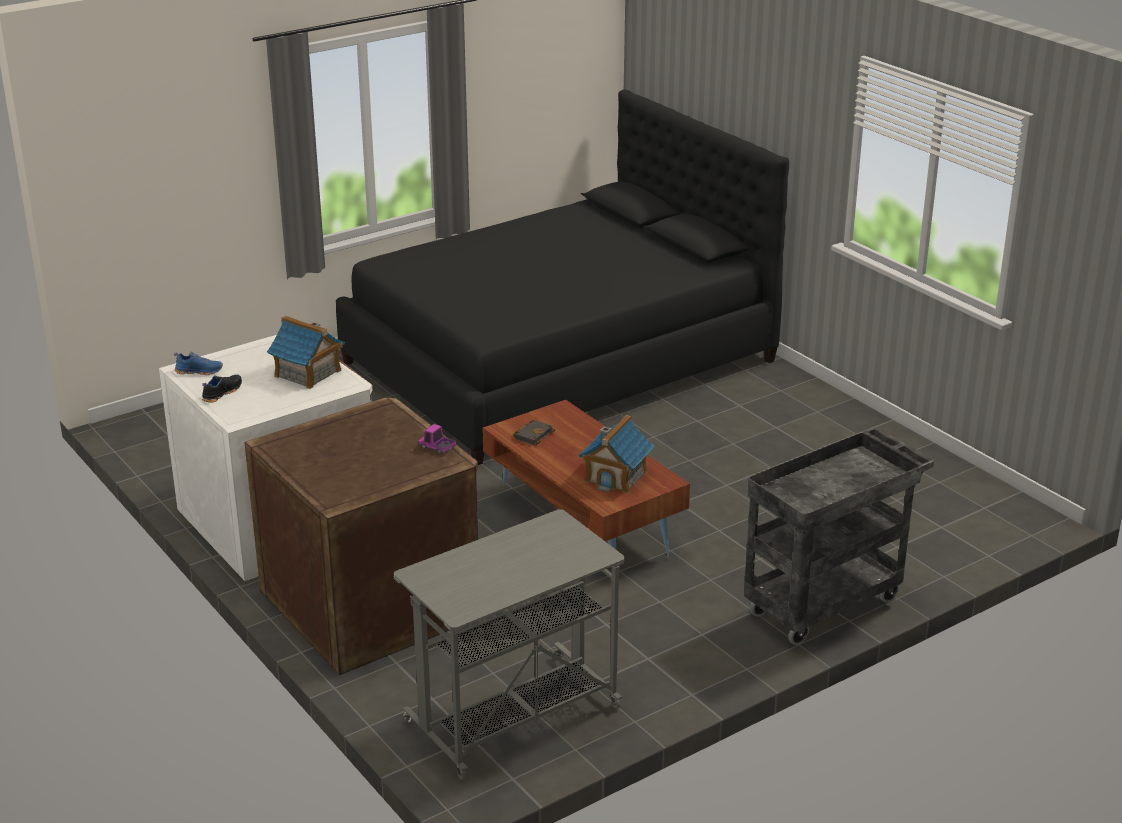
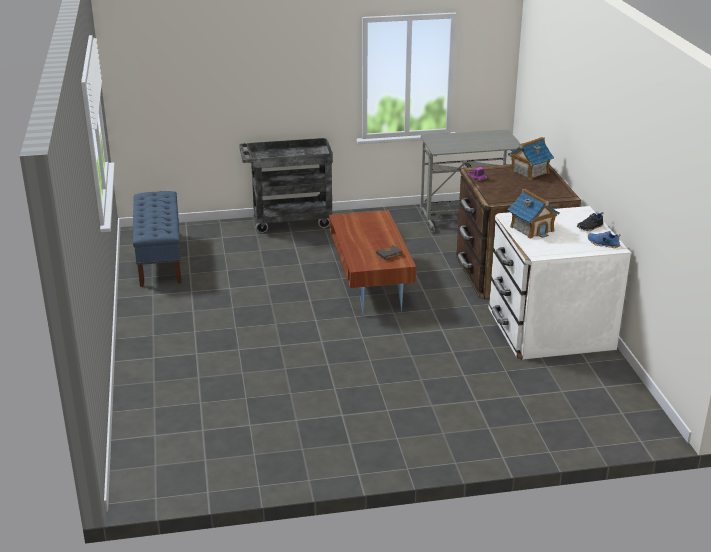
camera: 155 degrees left, 0 degrees up
black bed [336,90,789,465] -> none
toy house [579,415,654,493] -> toy house moved to [508,137,554,180]
none -> blue bench [133,191,182,287]

